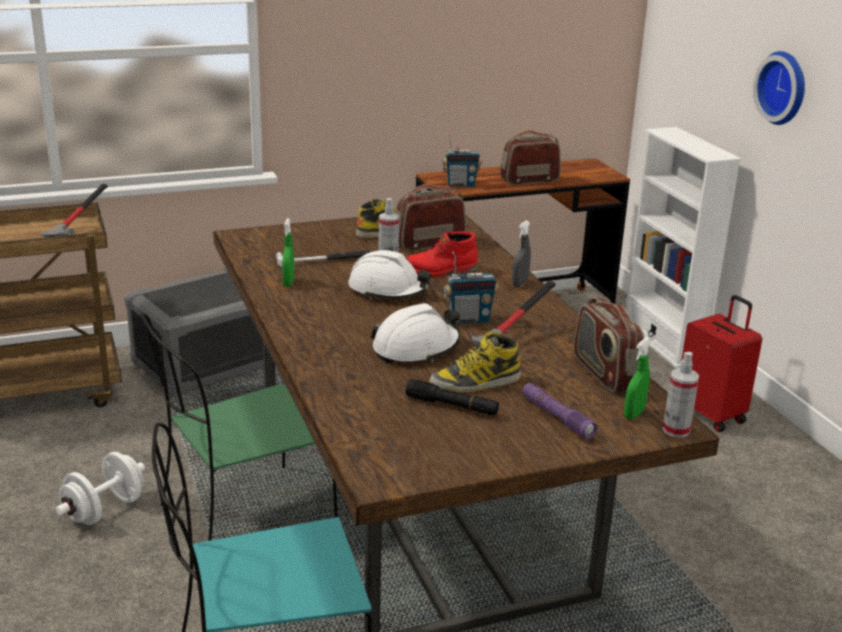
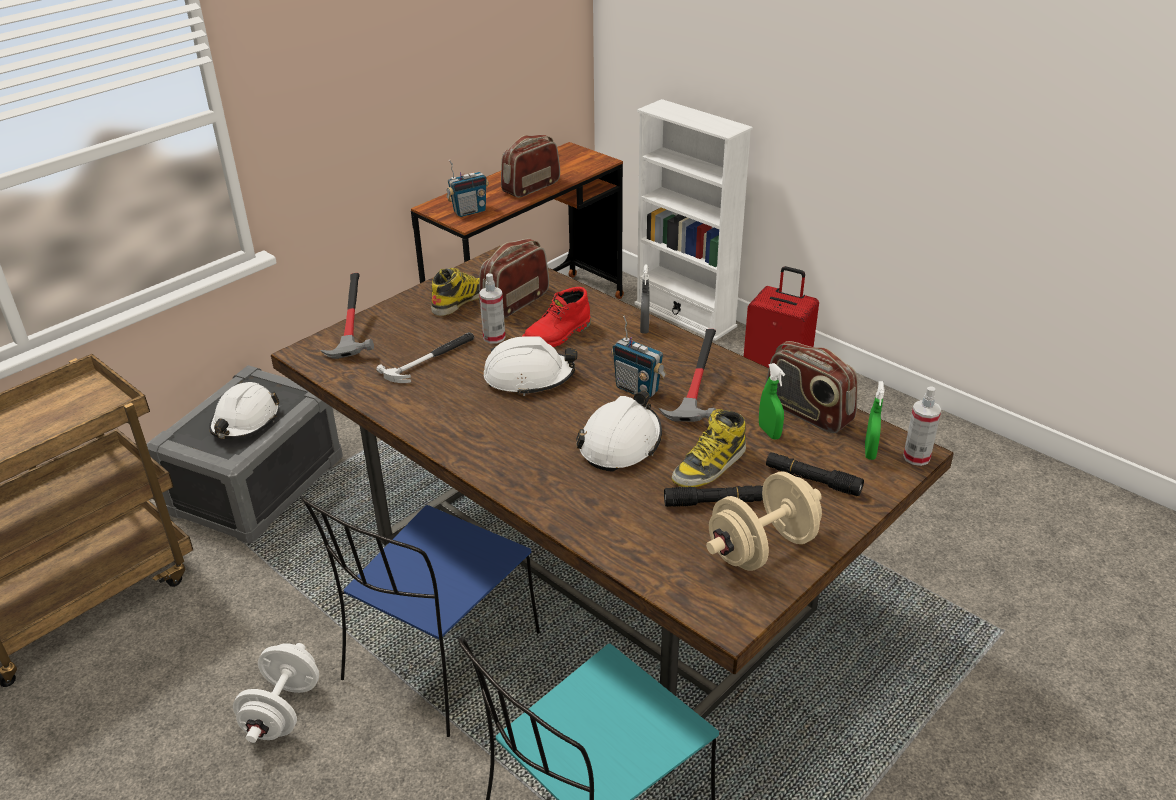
camera: 25 degrees left, 10 degrees up
hammer [41,184,108,237] -> hammer moved to [320,273,374,359]
green chair [141,313,338,541] -> blue chair [301,497,540,737]
green spray bottle [282,218,294,286] -> green spray bottle moved to [759,363,785,440]
radio [444,252,499,324] -> radio turned 75 degrees clockwise [612,316,667,398]
purple flashlight [522,383,597,439] -> black flashlight [766,452,864,496]
wall clock [753,51,805,125] -> none
none -> white hard hat [209,382,279,439]
none -> beige dumbbell [706,472,822,571]

